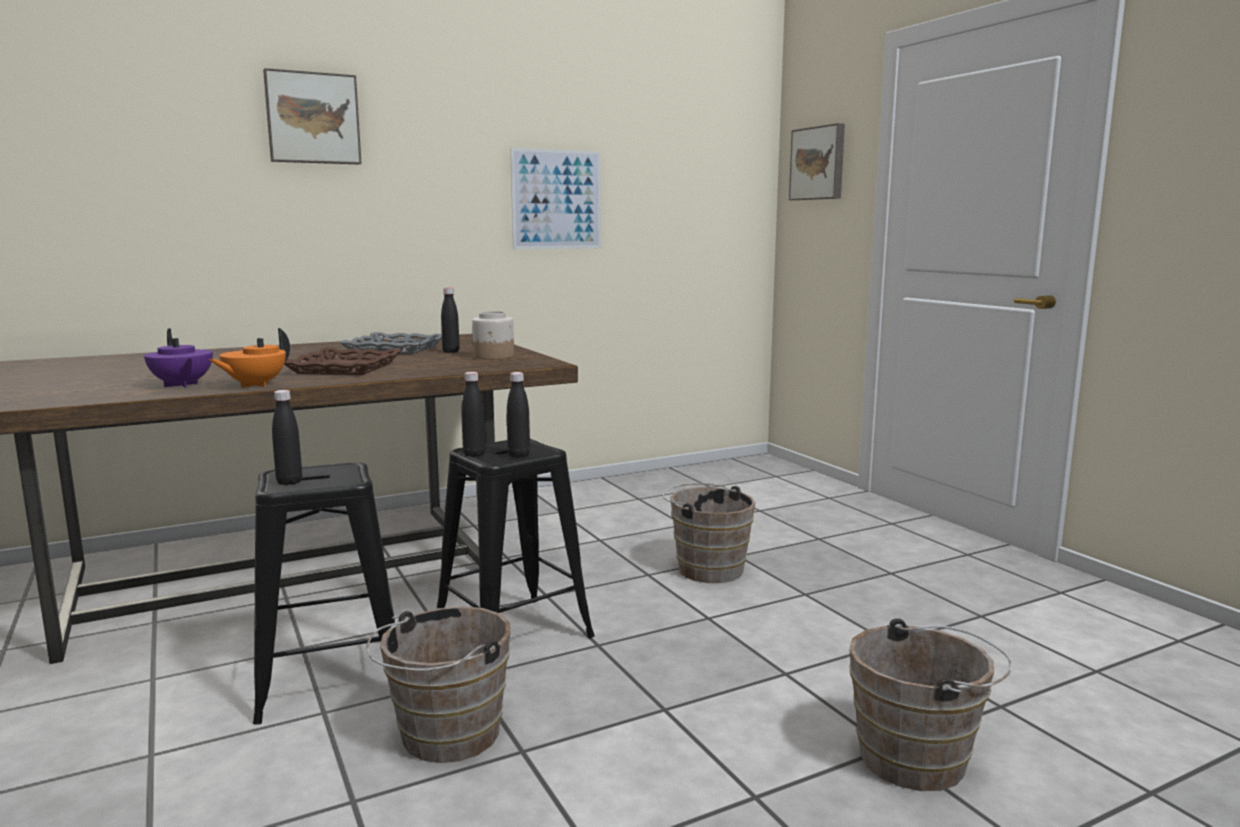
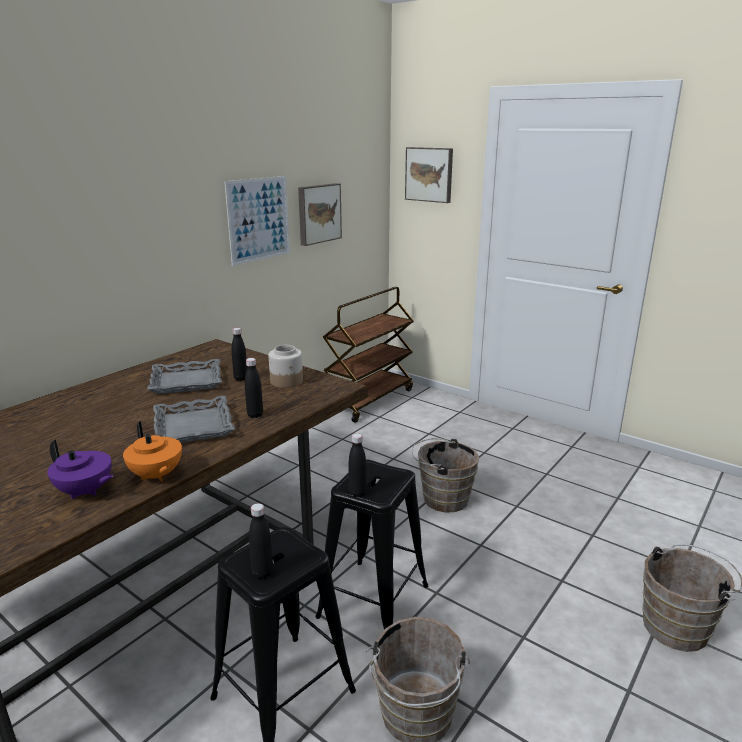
camera: 25 degrees left, 10 degrees up
orange teapot [209,328,290,388] -> orange teapot turned 45 degrees counterclockwise [123,421,182,482]
picture [263,68,362,164] -> picture moved to [298,183,342,246]
brown tray [284,348,402,375] -> grey tray [154,396,235,443]
black bottle [507,372,530,458] -> black bottle moved to [245,358,263,418]
none -> brown cart [323,287,414,423]

